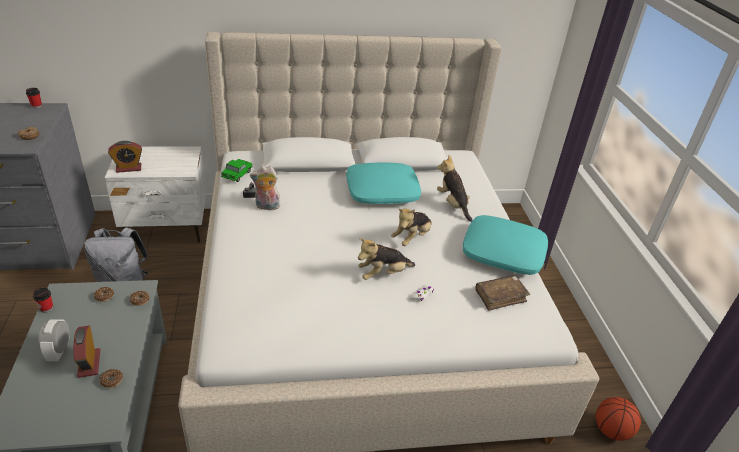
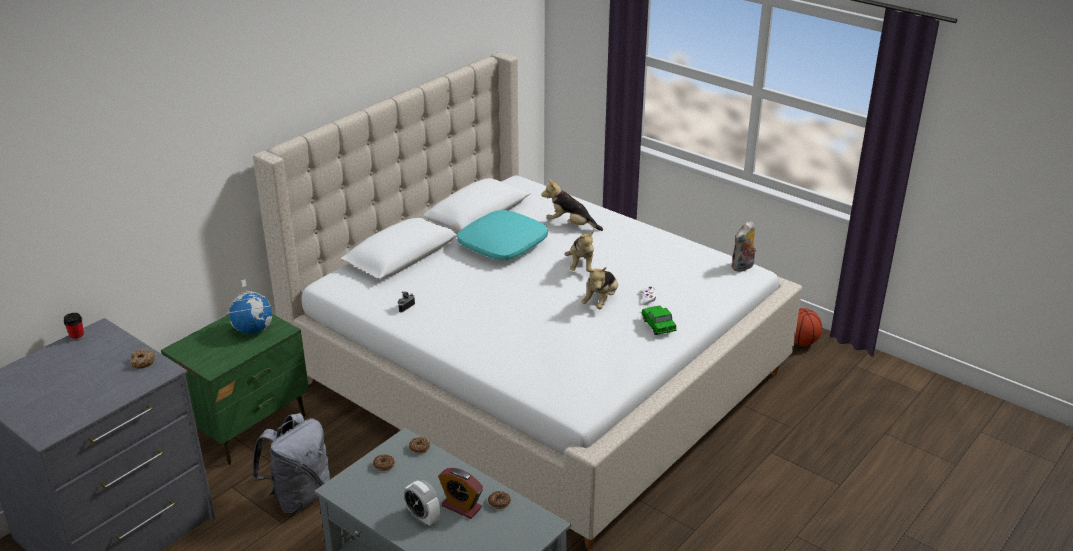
camera: 40 degrees left, 5 degrees down
cup [33,288,53,313] -> none
white nightstand [105,146,207,242] -> green nightstand [161,314,309,465]
alarm clock [108,141,142,173] -> none
toy car [221,159,253,182] -> toy car moved to [642,306,676,335]
plush toy [250,166,280,210] -> plush toy moved to [731,220,756,272]
turquoise pillow [463,215,548,275] -> none
brown book [475,275,530,311] -> none
none -> globe [226,279,273,334]

